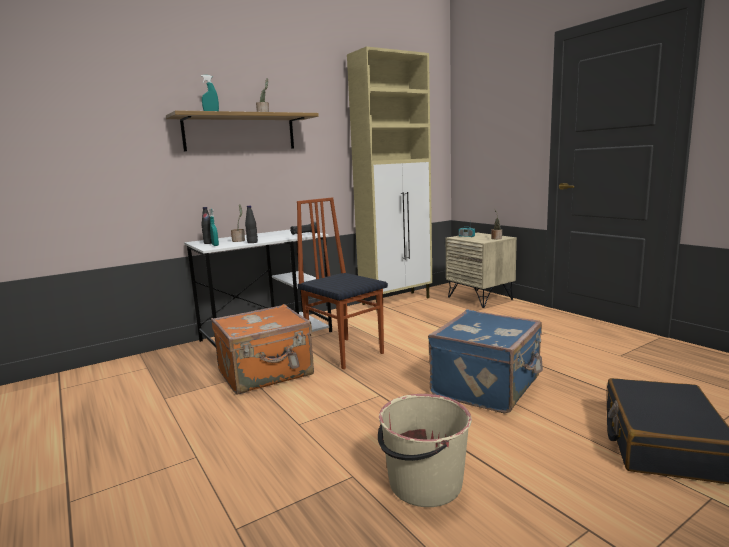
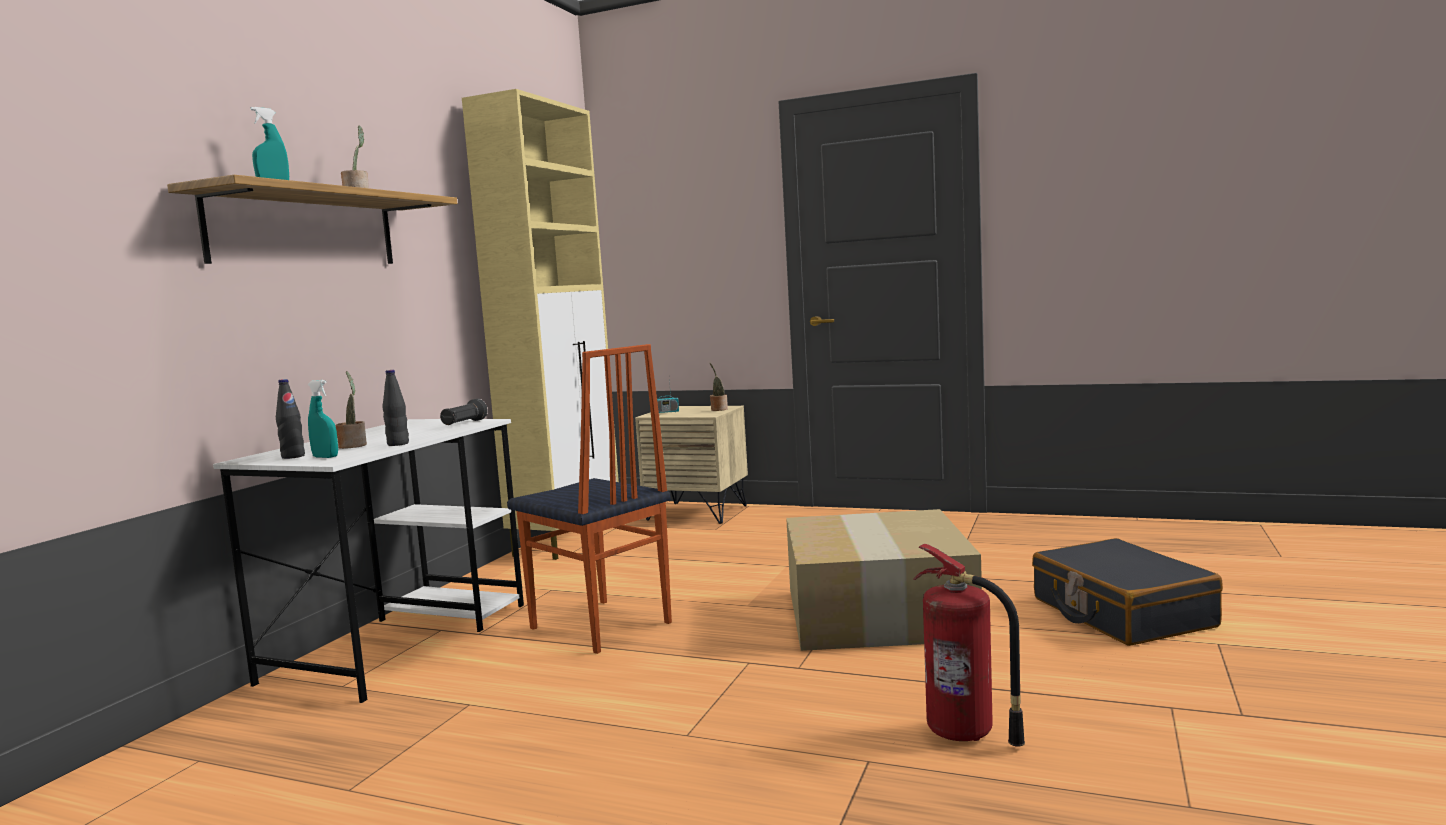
camera: 35 degrees left, 5 degrees down
orange suitcase [211,304,314,395] -> none
chair [297,197,388,369] -> chair turned 150 degrees counterclockwise [507,344,672,654]
beige bucket [378,394,472,507] -> fire extinguisher [913,544,1025,747]
blue suitcase [428,310,543,414] -> cardboard box [786,509,982,651]

